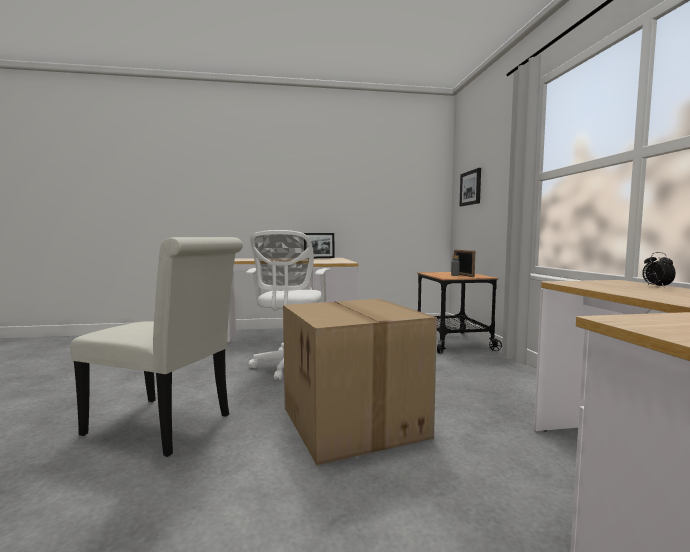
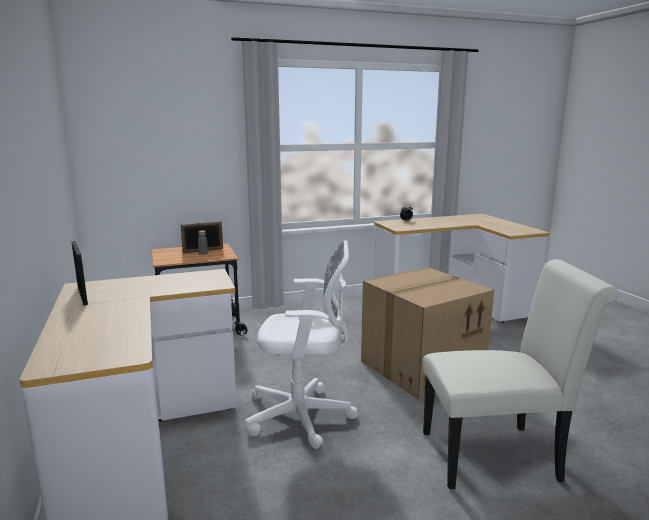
camera: 100 degrees left, 10 degrees up
white chair [70,237,243,457] -> white chair turned 75 degrees clockwise [423,259,619,489]
picture [459,168,481,206] -> none

